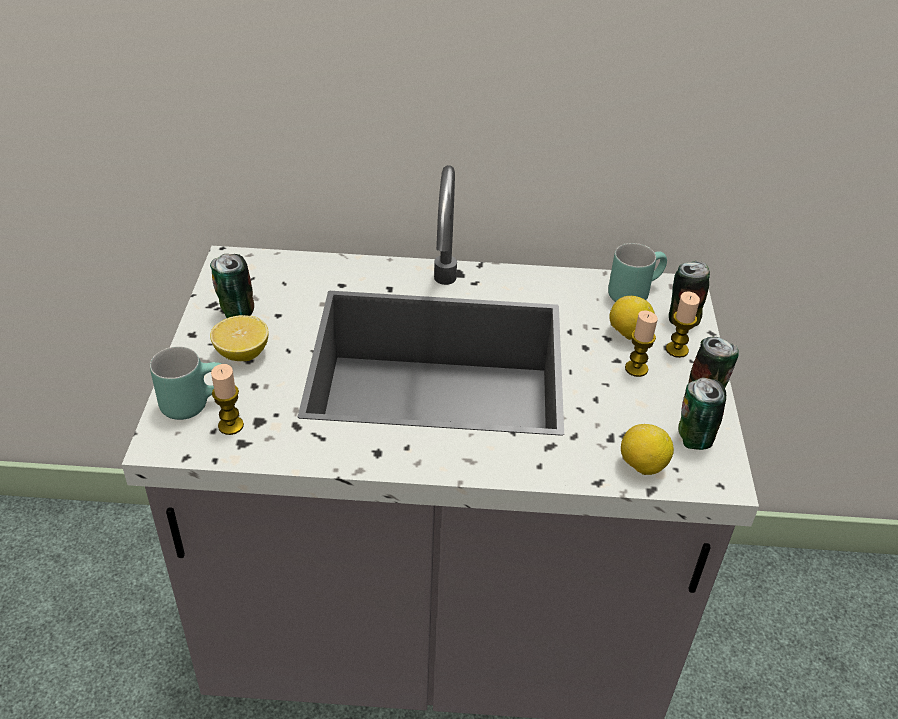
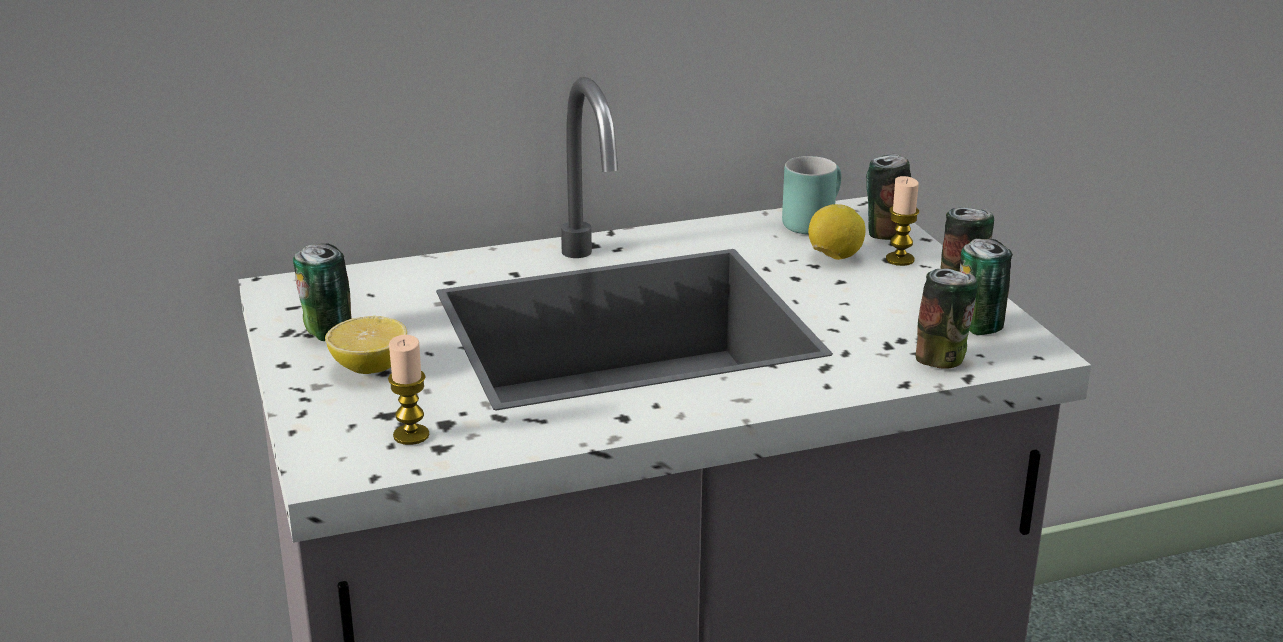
camera: 20 degrees left, 15 degrees down
turquoise mug [150,346,222,420] -> none
lemon [621,424,674,475] -> can [916,268,977,369]
candle [625,311,658,377] -> none

